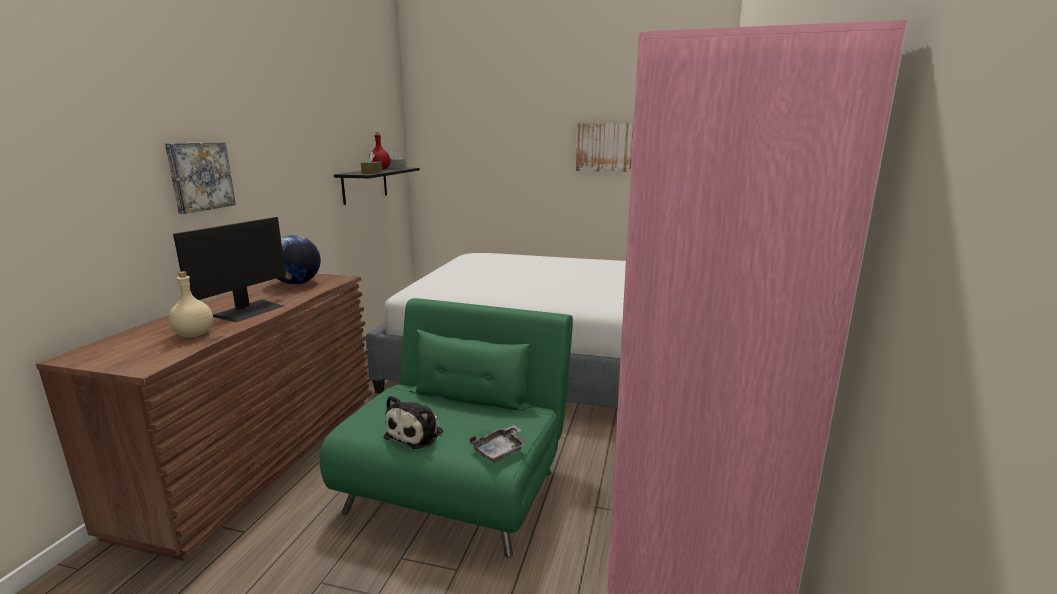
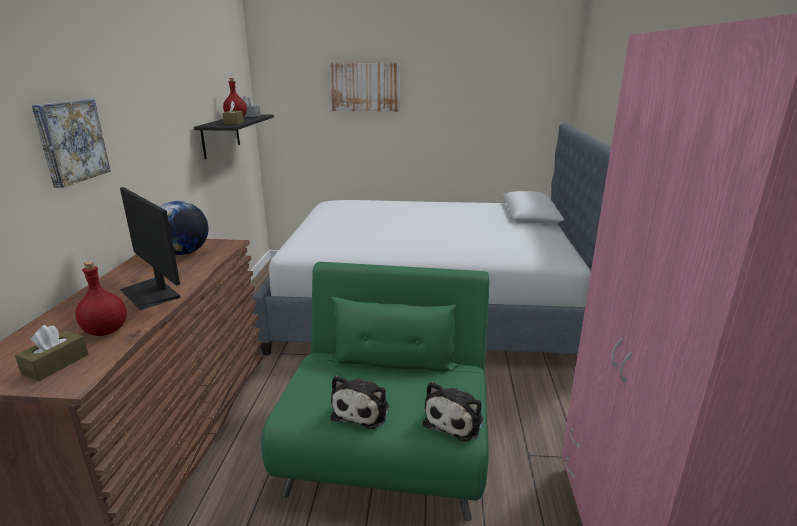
camera: 10 degrees left, 5 degrees up
beige bottle [168,271,213,338] -> red bottle [75,261,127,336]
monitor [173,217,286,322] -> monitor turned 120 degrees clockwise [120,187,180,310]
grey tray [469,425,527,463] -> plush toy [423,382,483,442]
picture [576,123,634,172] -> picture moved to [330,63,399,112]
none -> brown tissue box [15,325,88,381]

